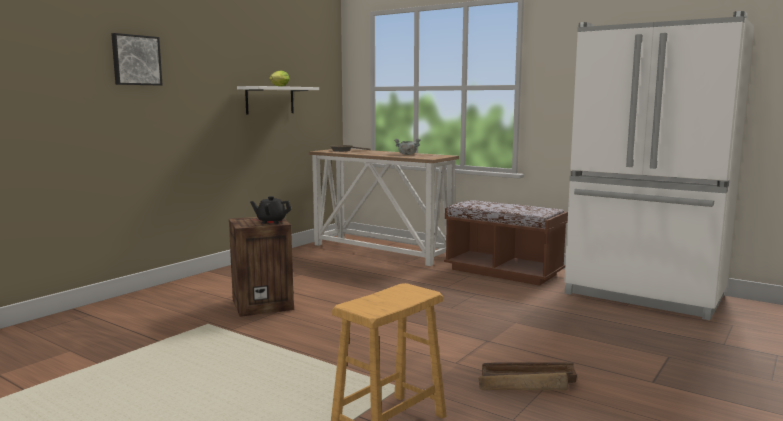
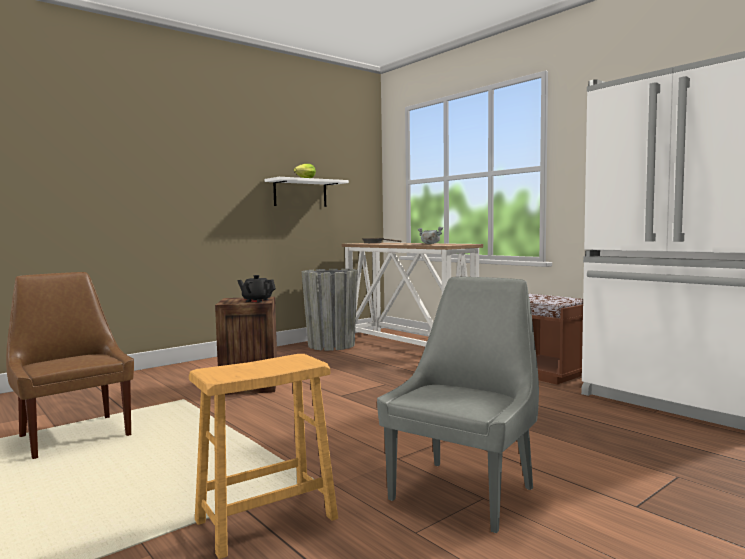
camera: 15 degrees right, 5 degrees down
picture [111,33,162,85] -> none
crate [479,362,577,390] -> grey chair [377,277,539,533]
none -> brown chair [6,272,134,459]
none -> grey planter [302,269,358,351]

